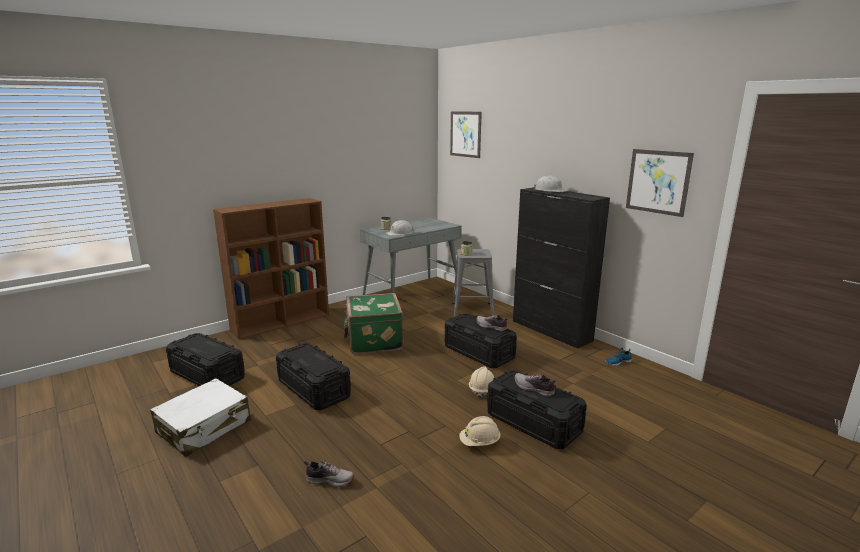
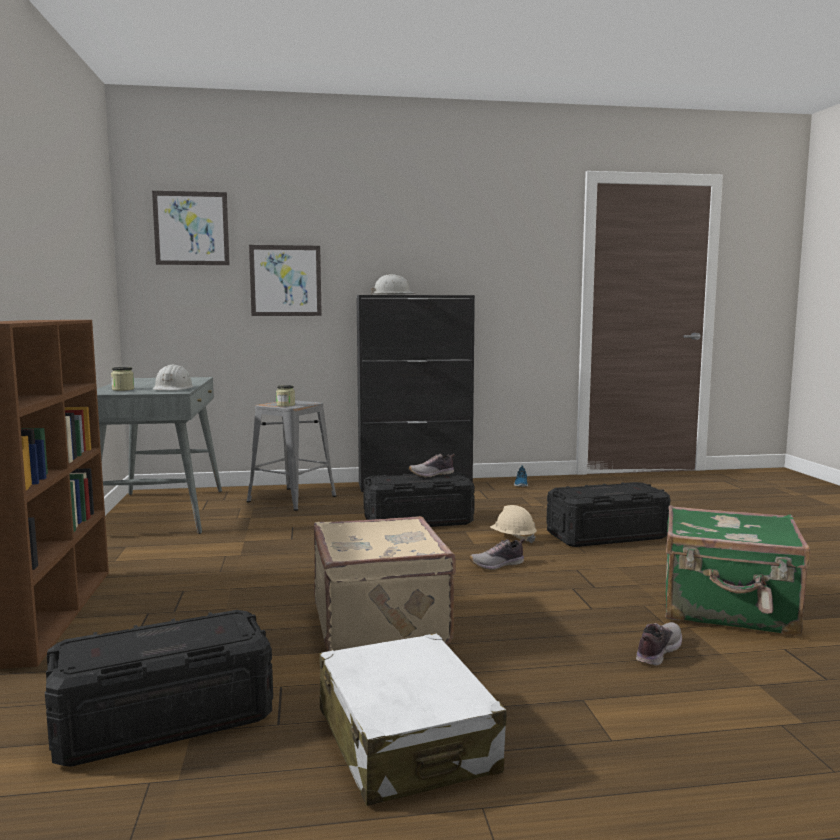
camera: 60 degrees left, 10 degrees down
black storage box [276,343,351,410] -> beige suitcase [313,516,456,652]
green suitcase [344,293,404,354] -> green suitcase moved to [666,505,810,636]
beige hard hat [459,416,501,446] -> none
shoe [514,373,556,396] -> shoe moved to [469,539,525,570]
picture [626,149,694,217] -> picture moved to [249,245,322,316]

